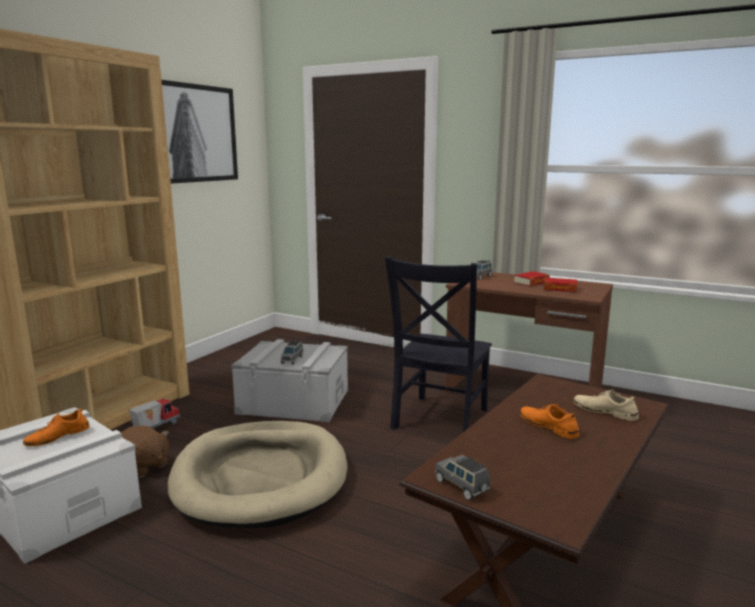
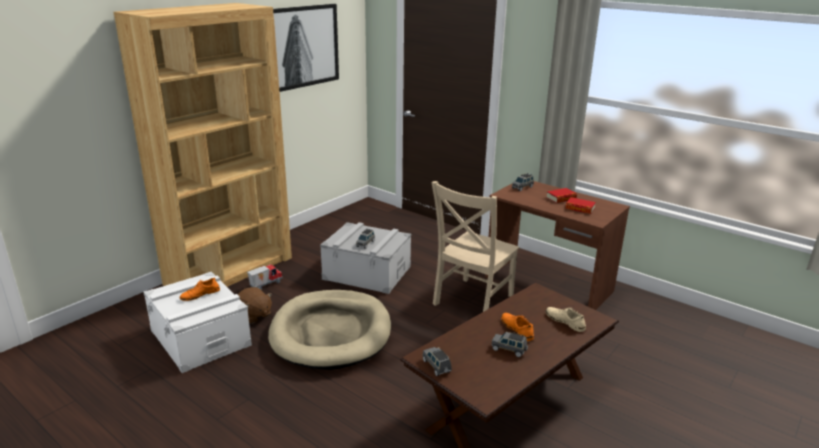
camera: 10 degrees right, 10 degrees up
black chair [385,256,492,433] -> beige chair [431,181,519,312]
none -> grey toy car [491,332,528,357]

